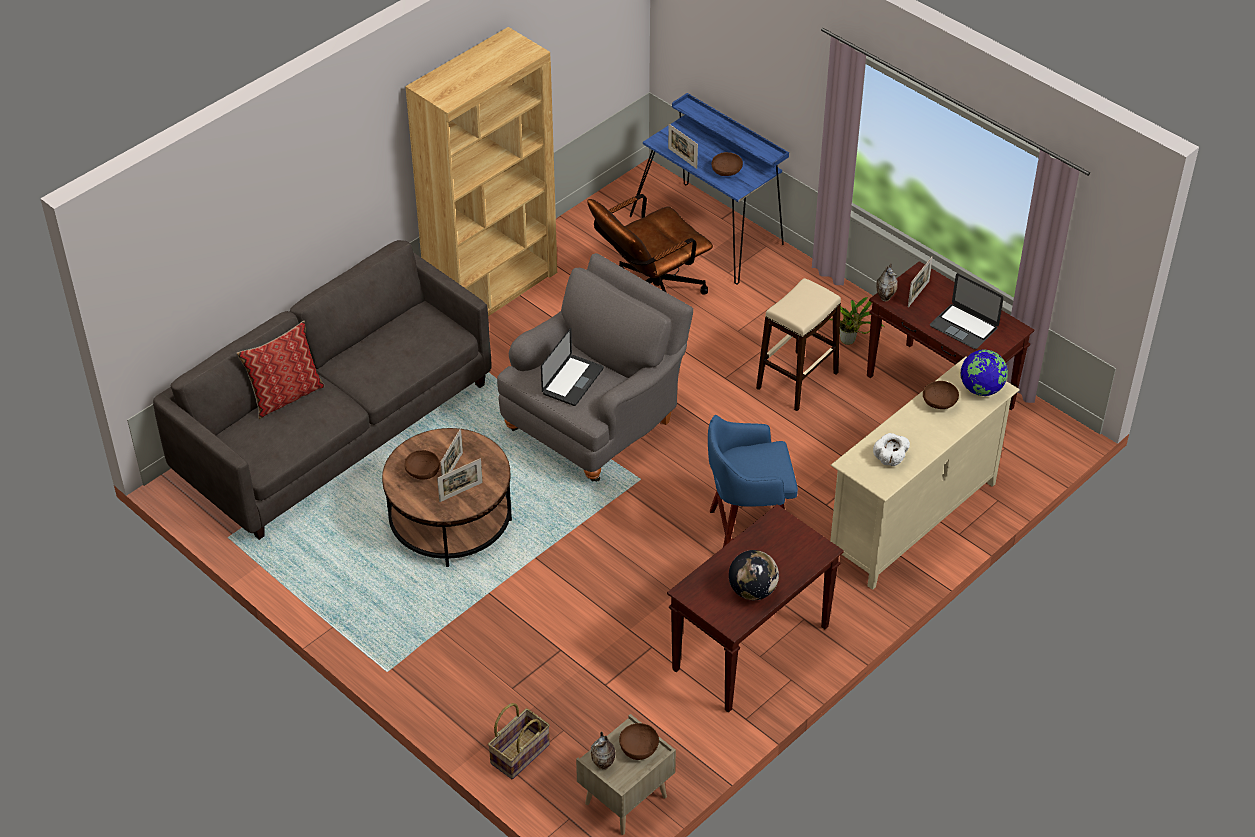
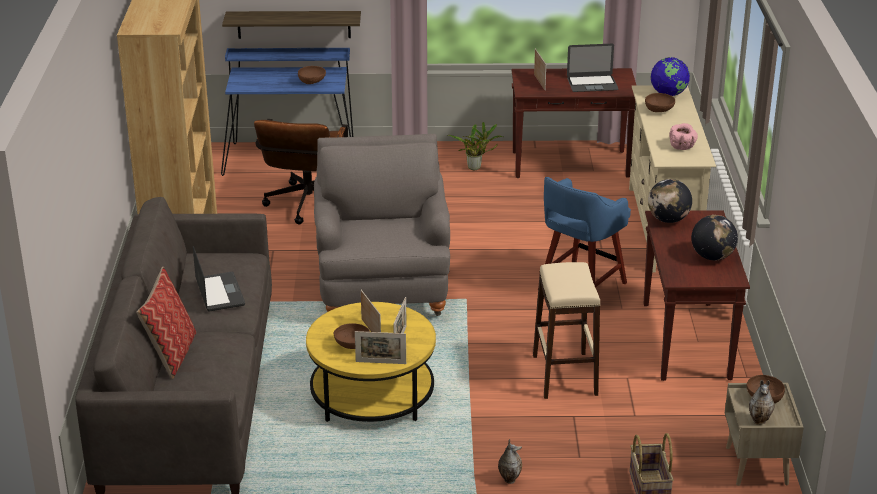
camera: 45 degrees left, 15 degrees down
brown coffee table [382,428,512,567] -> yellow coffee table [306,302,436,422]
laptop [541,328,604,406] -> laptop moved to [193,246,245,311]
picture frame [668,124,698,169] -> picture frame moved to [355,331,406,364]
beige stool [756,278,841,411] -> beige stool moved to [533,262,600,399]
white bowl [873,433,910,466] -> pink bowl [670,123,698,150]
vase [876,264,898,302] -> vase moved to [498,439,522,484]
none -> shelf [222,11,361,39]
none -> globe [648,179,692,223]

